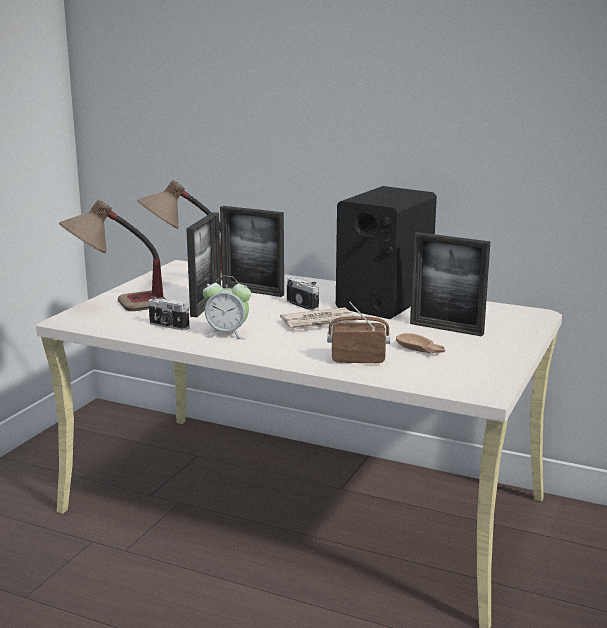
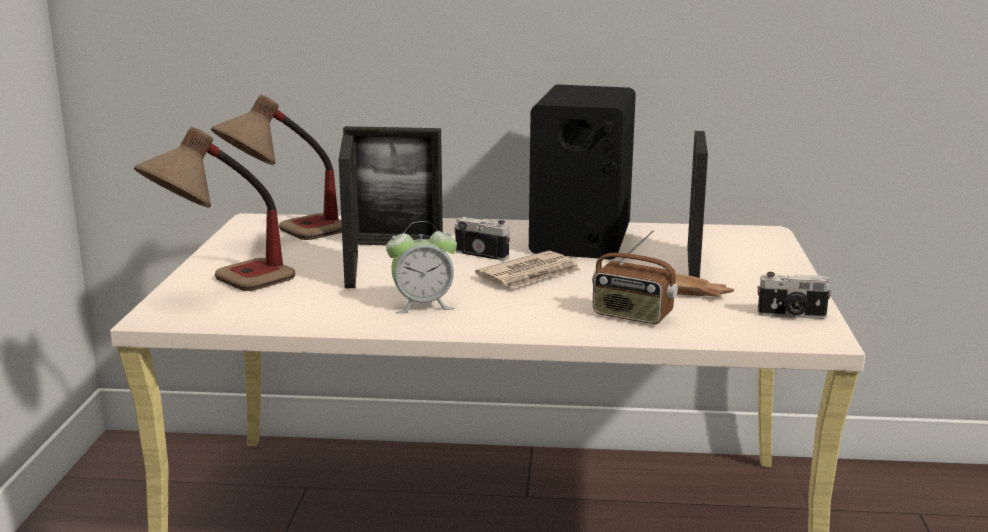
camera: 20 degrees left, 0 degrees up
camera [148,296,189,331] -> camera moved to [757,272,832,319]
radio [327,302,390,364] -> radio turned 135 degrees counterclockwise [592,230,678,324]
picture frame [410,232,491,337] -> picture frame turned 90 degrees counterclockwise [687,131,708,278]

